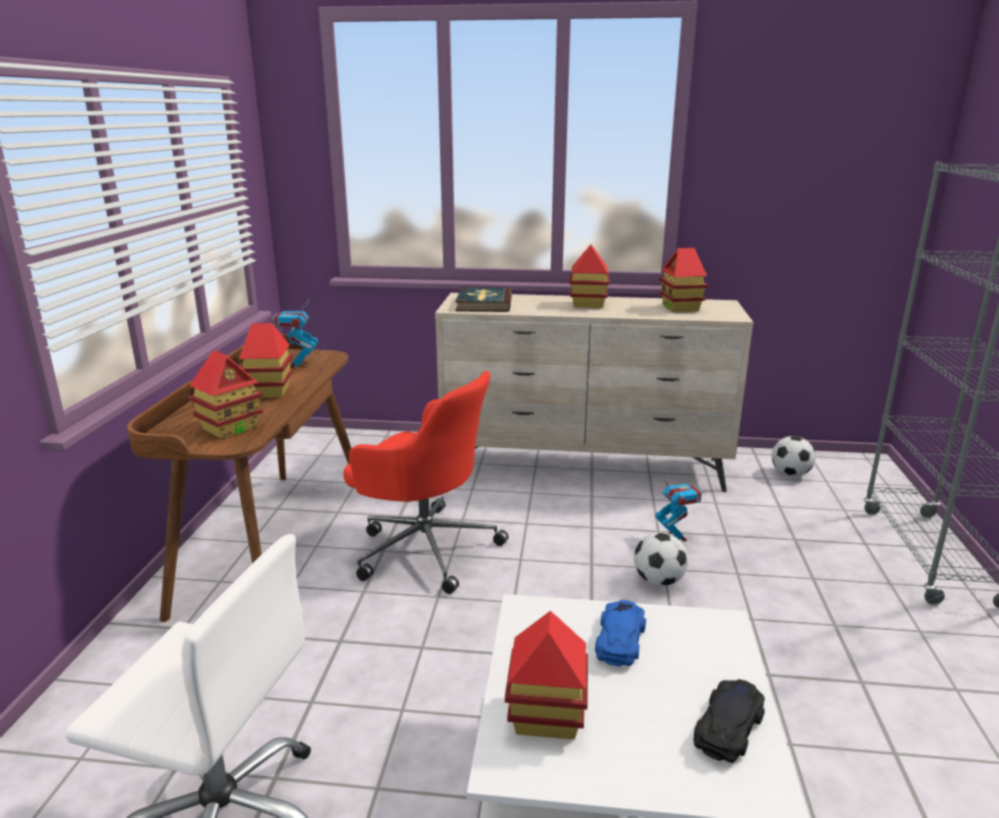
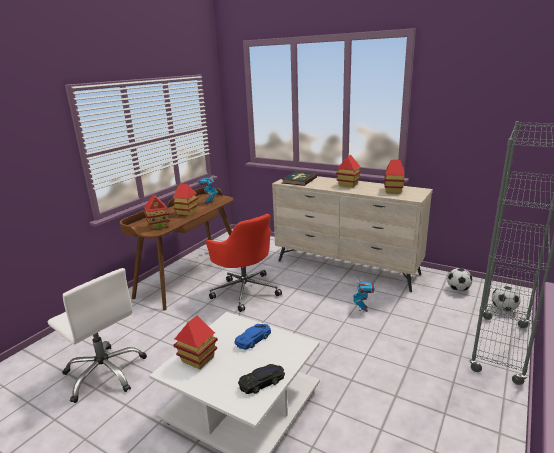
camera: 25 degrees right, 0 degrees up
football [634,532,688,586] -> football moved to [492,286,521,311]

